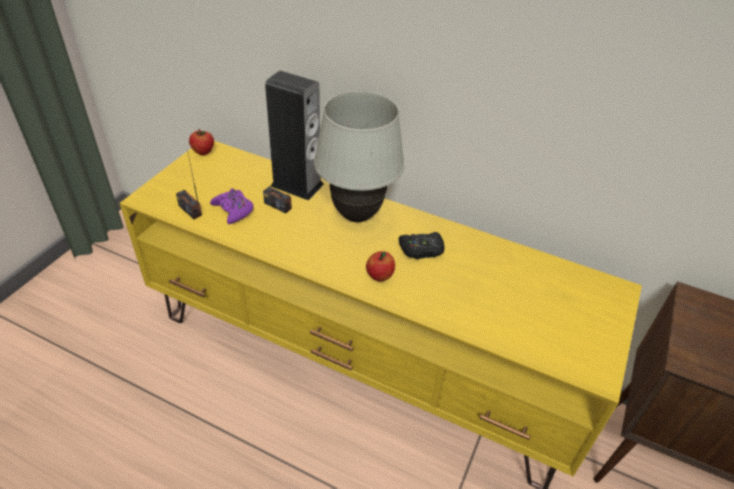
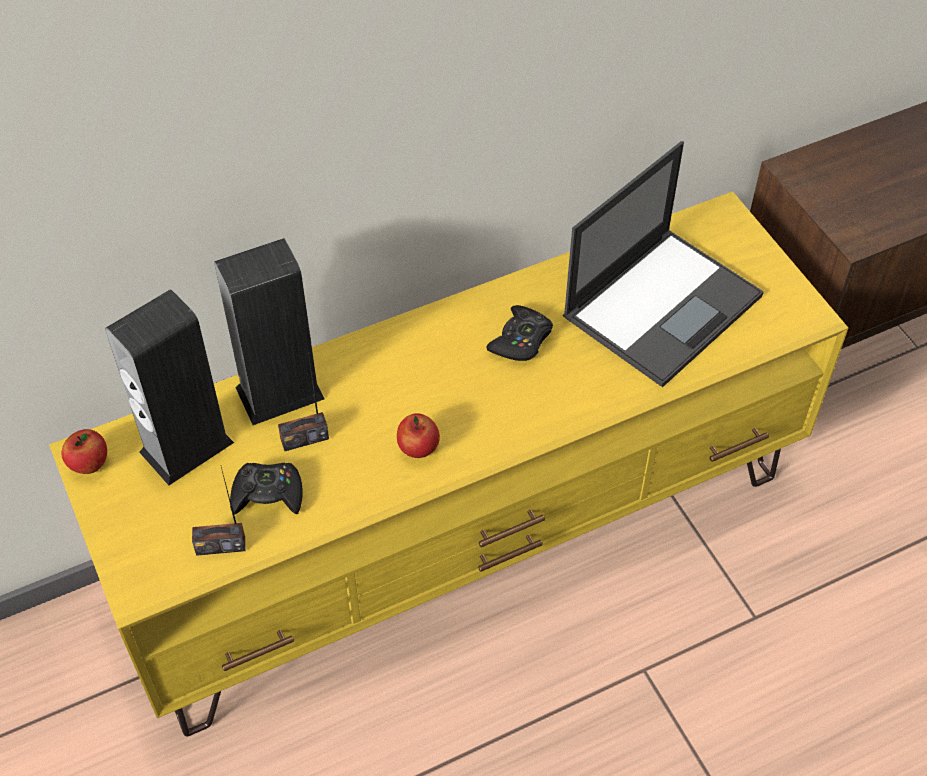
camera: 50 degrees left, 10 degrees up
purple game controller [210,188,254,224] -> black game controller [230,463,303,515]
white table lamp [314,91,404,222] -> none
apple [366,251,395,282] -> apple moved to [397,413,440,458]
none -> speaker [105,289,234,486]
none -> laptop [563,141,764,387]

